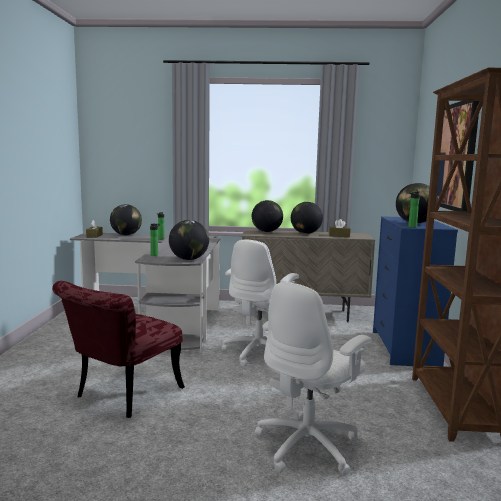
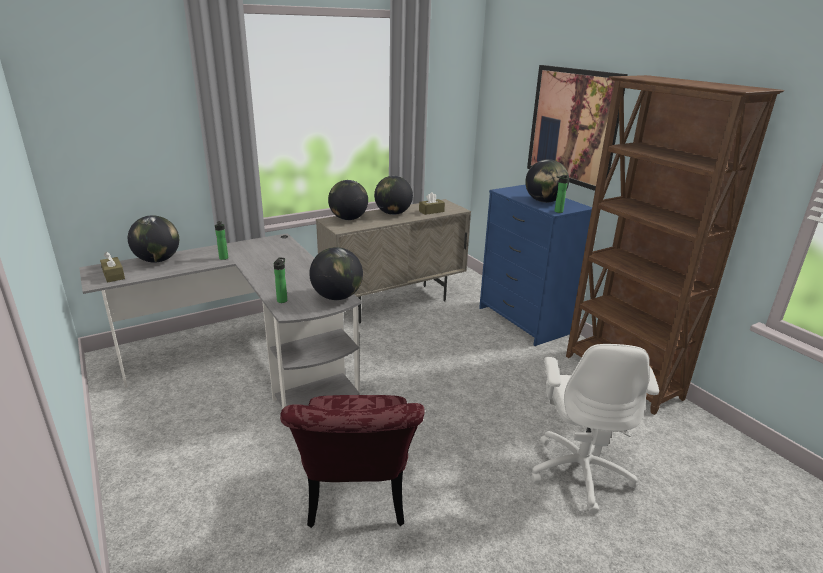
camera: 35 degrees left, 15 degrees up
white office chair [222,240,299,367] -> none

